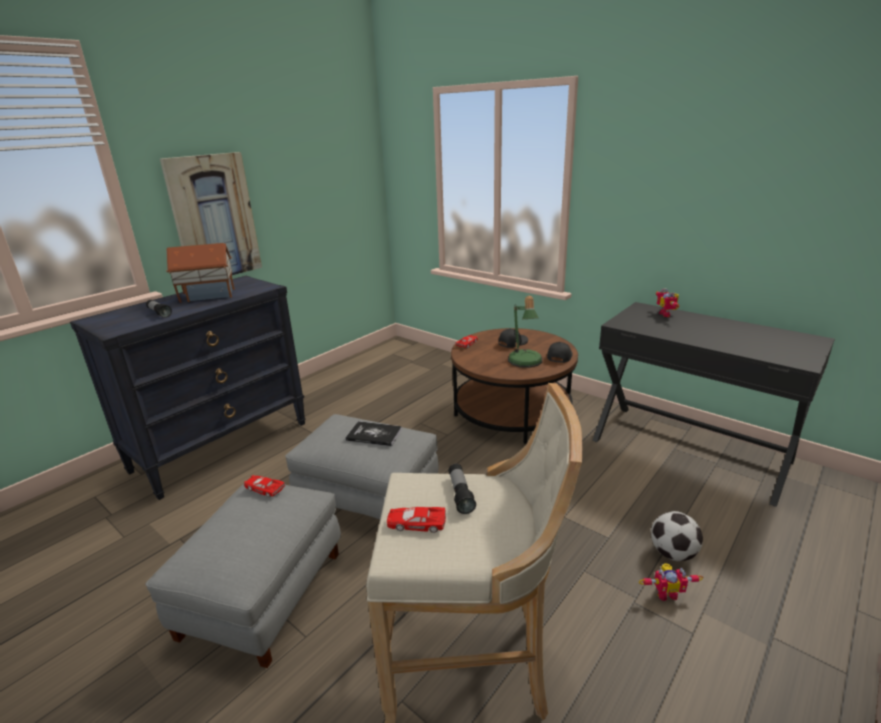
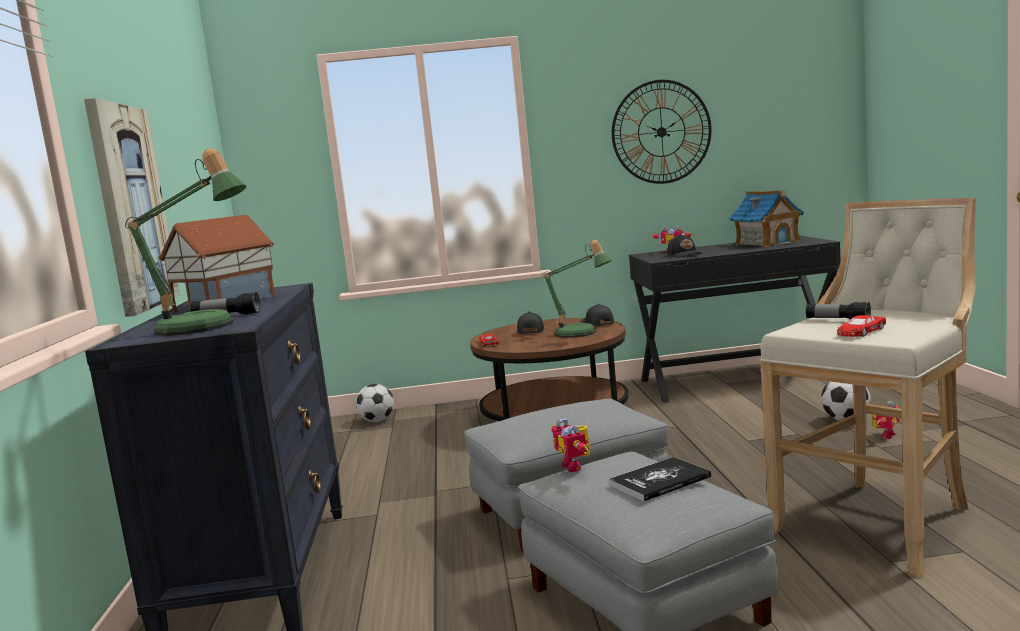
camera: 45 degrees left, 15 degrees down
red toy car [244,475,285,497] -> toy robot [551,418,590,472]
book [346,421,402,446] -> book moved to [609,457,711,501]
none -> table lamp [125,148,246,336]
none -> football [356,384,394,422]
none -> wall clock [612,80,712,184]
none -> black cap [668,234,702,258]
none -> toy house [729,190,804,247]

